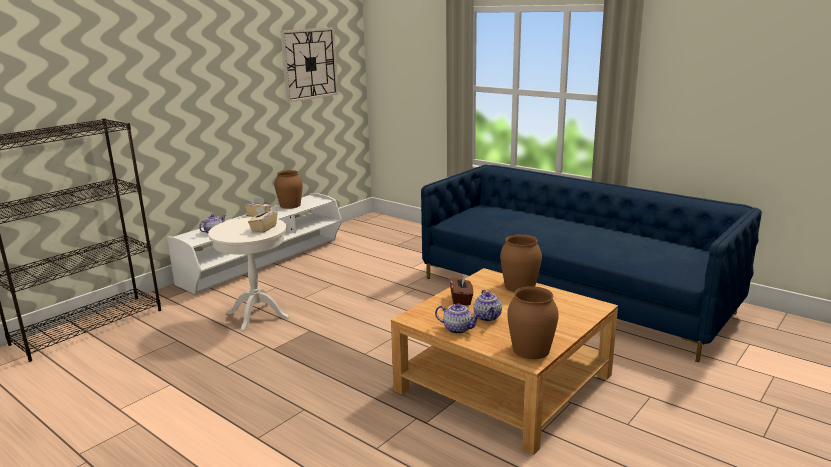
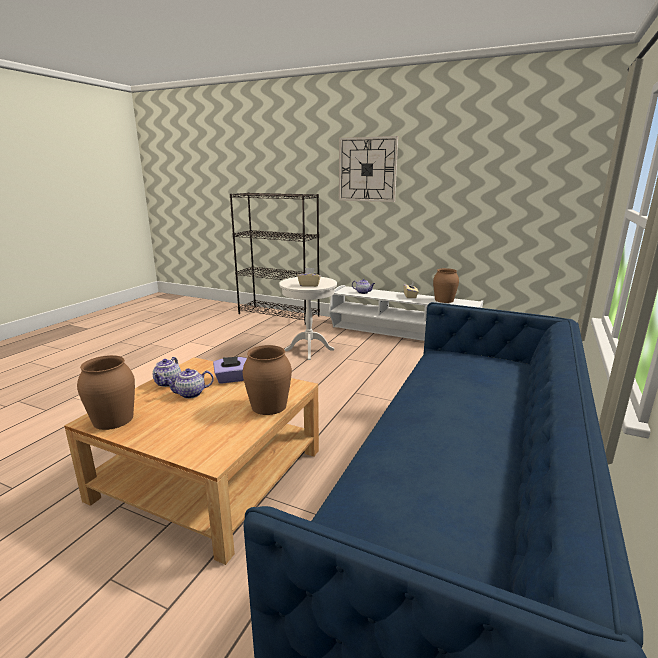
camera: 75 degrees right, 0 degrees up
wall clock [280,27,338,103] -> wall clock moved to [339,136,398,202]
brown tissue box [450,274,473,305] -> purple tissue box [213,357,247,384]

